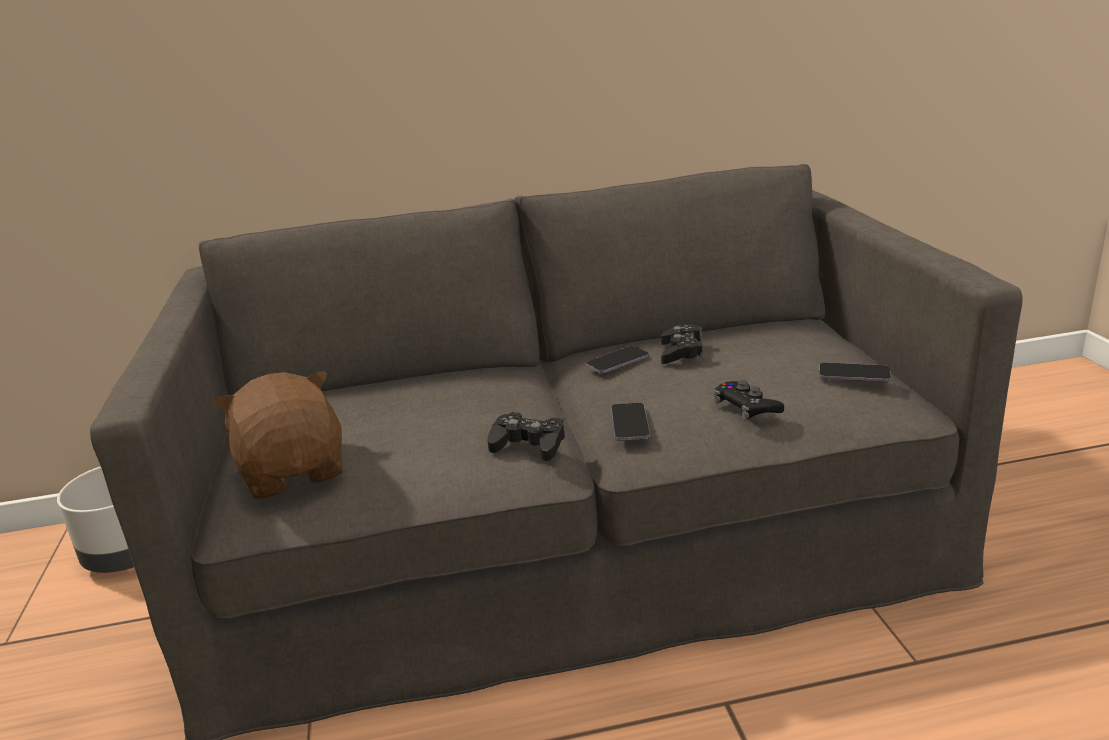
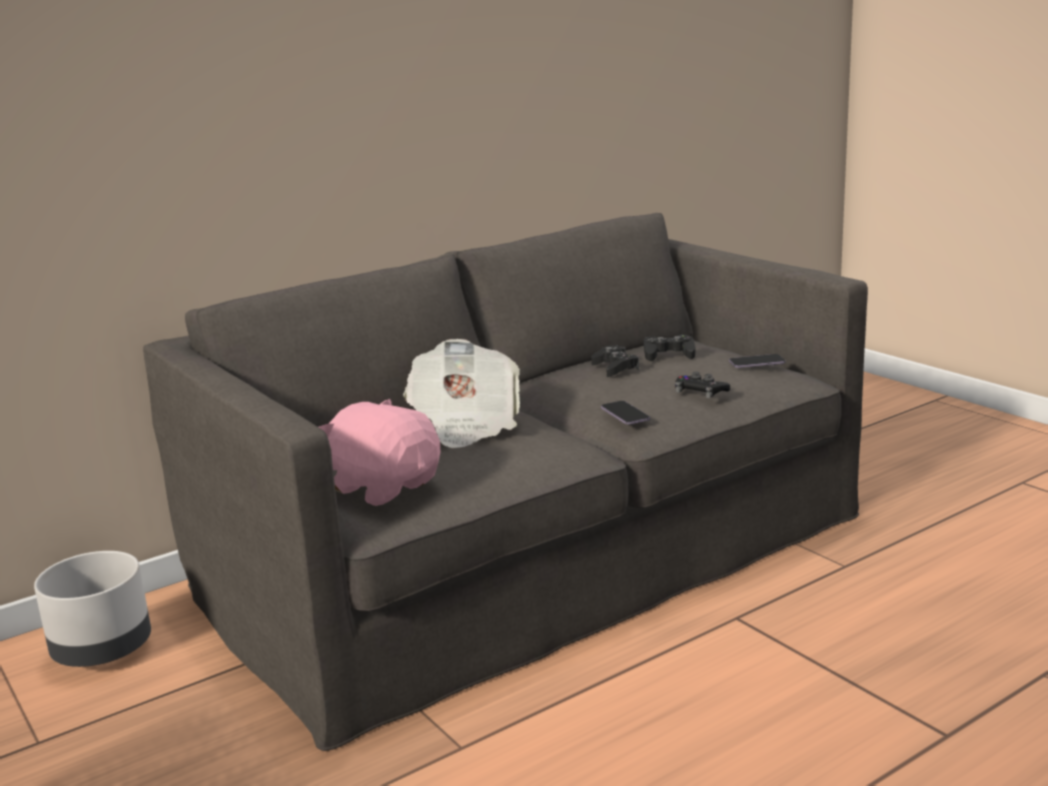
camera: 25 degrees left, 5 degrees down
brown plush toy [212,371,343,499] -> pink plush toy [319,399,440,506]
black game controller [487,412,565,461] -> black game controller moved to [643,335,695,361]
phone [586,346,649,373] -> none
none -> newspaper [404,339,520,448]

